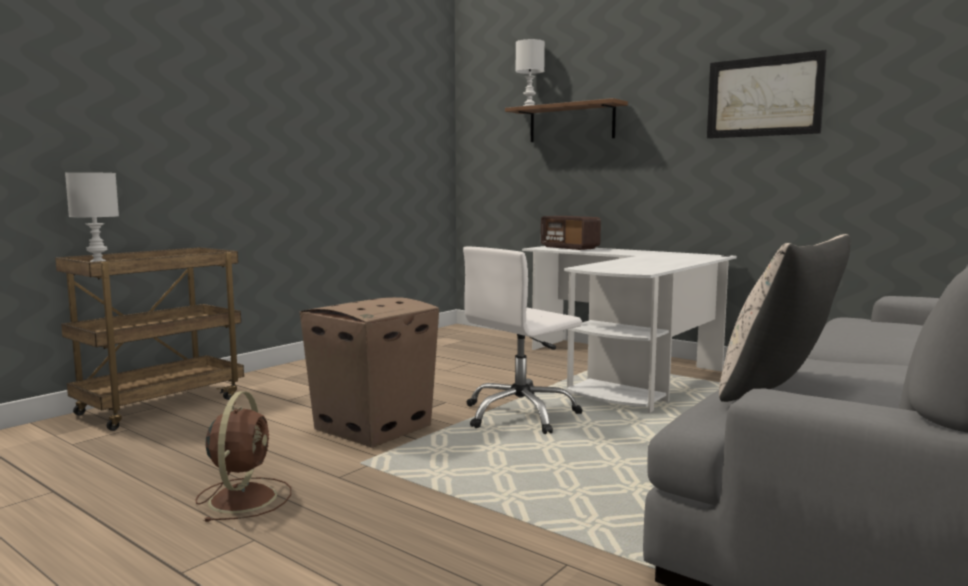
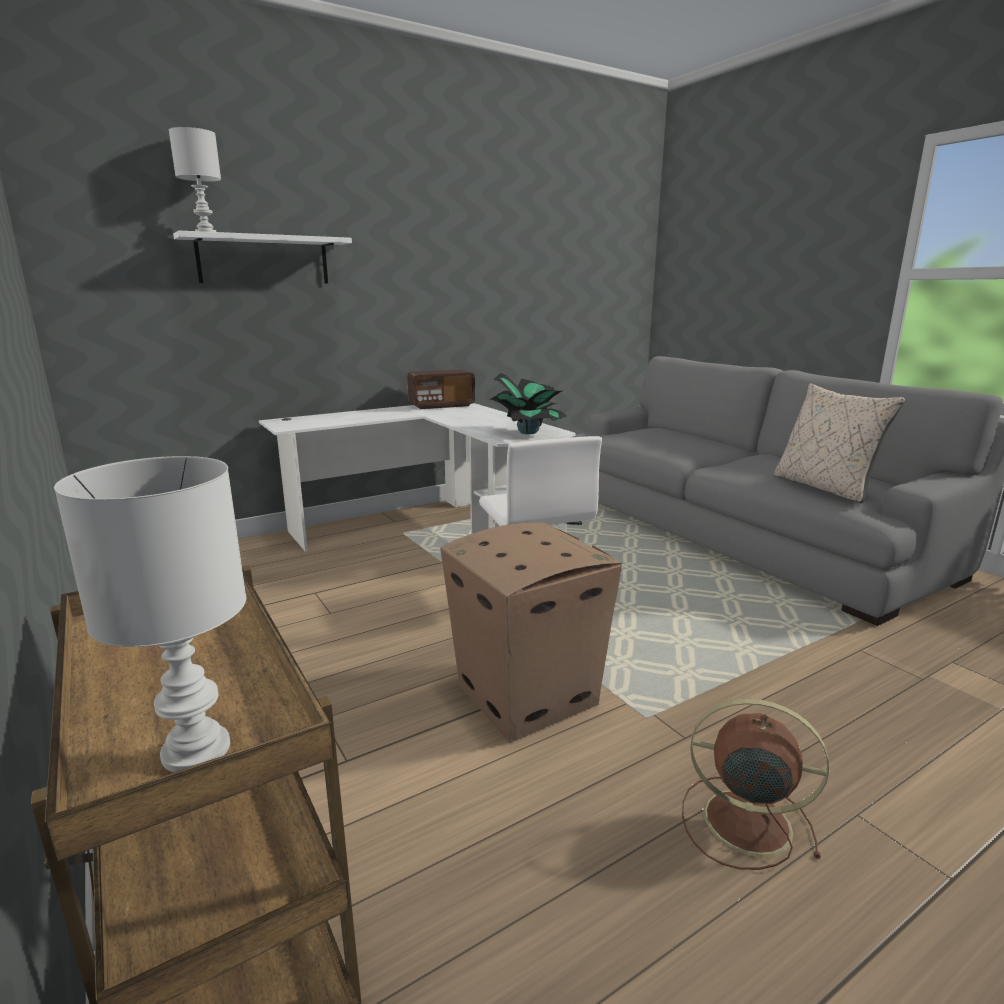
camera: 70 degrees left, 10 degrees up
brown shelf [505,98,628,142] -> white shelf [173,231,352,284]
radio [541,216,601,250] -> radio moved to [407,369,475,409]
picture [707,50,827,139] -> none
none -> potted plant [489,373,567,434]

